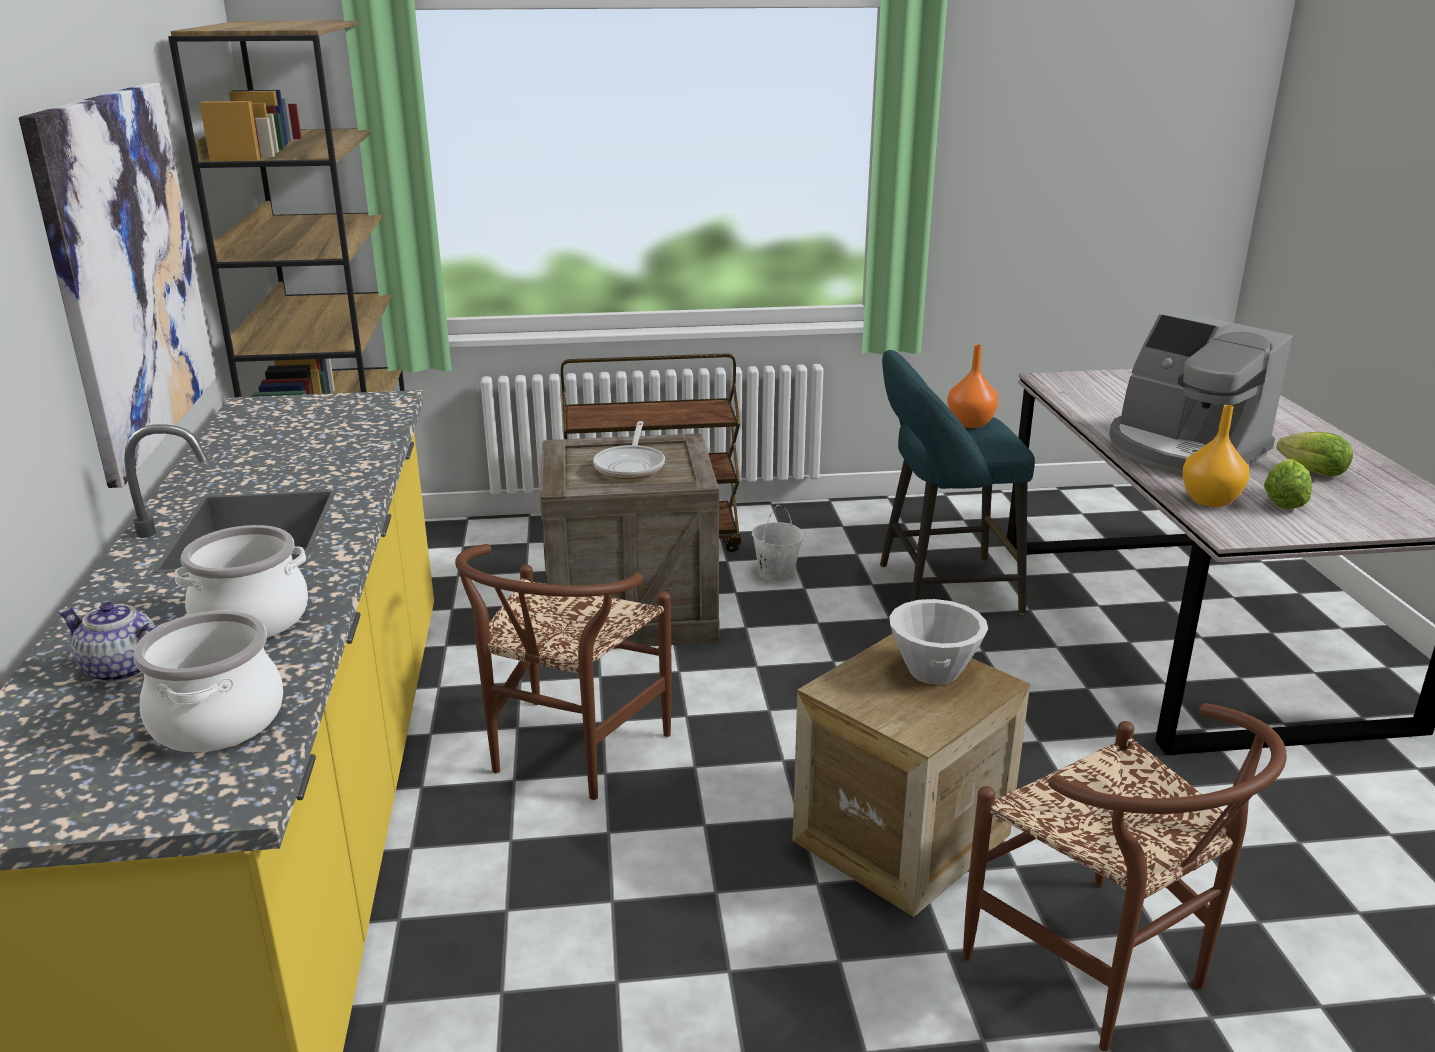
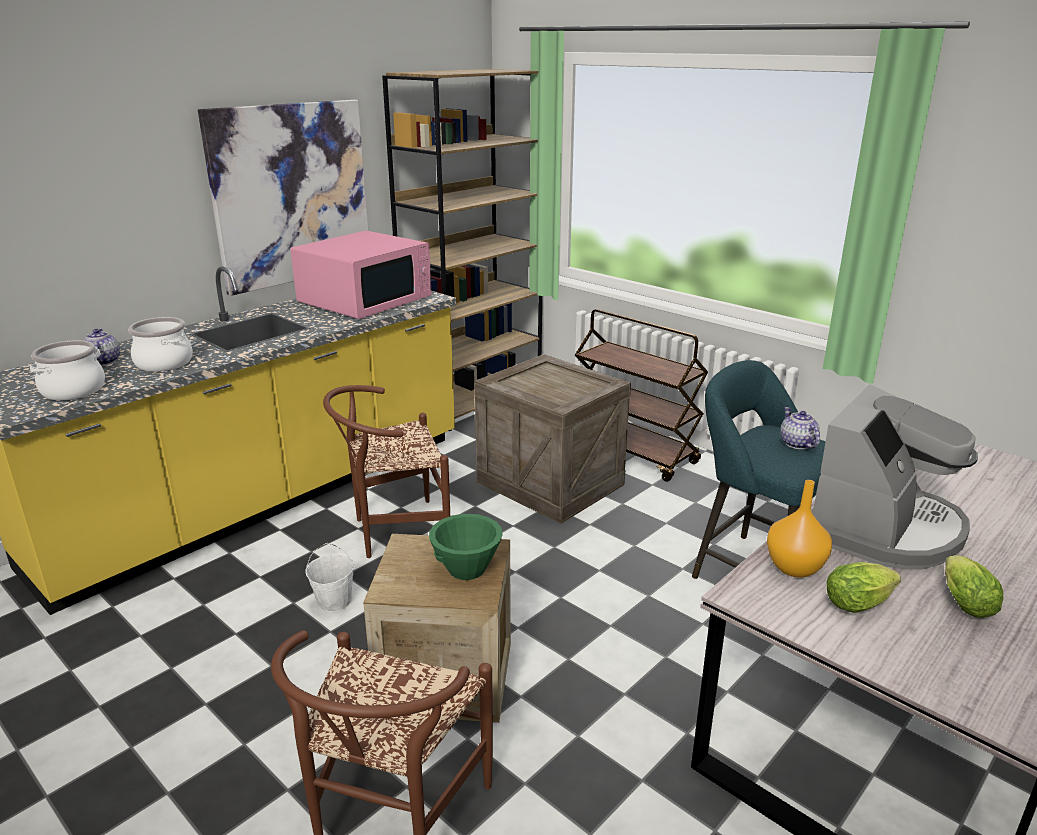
camera: 50 degrees right, 0 degrees up
frying pan [593,421,665,479] -> none
white bucket [752,505,803,581] -> white bucket moved to [305,543,355,612]
white bowl [889,599,988,685] -> green bowl [429,514,503,580]
orange vase [947,345,999,428] -> teapot [780,407,820,449]
coffee machine [1109,311,1293,475] -> coffee machine turned 150 degrees counterclockwise [811,385,978,569]
none -> pink microwave [290,231,432,319]

